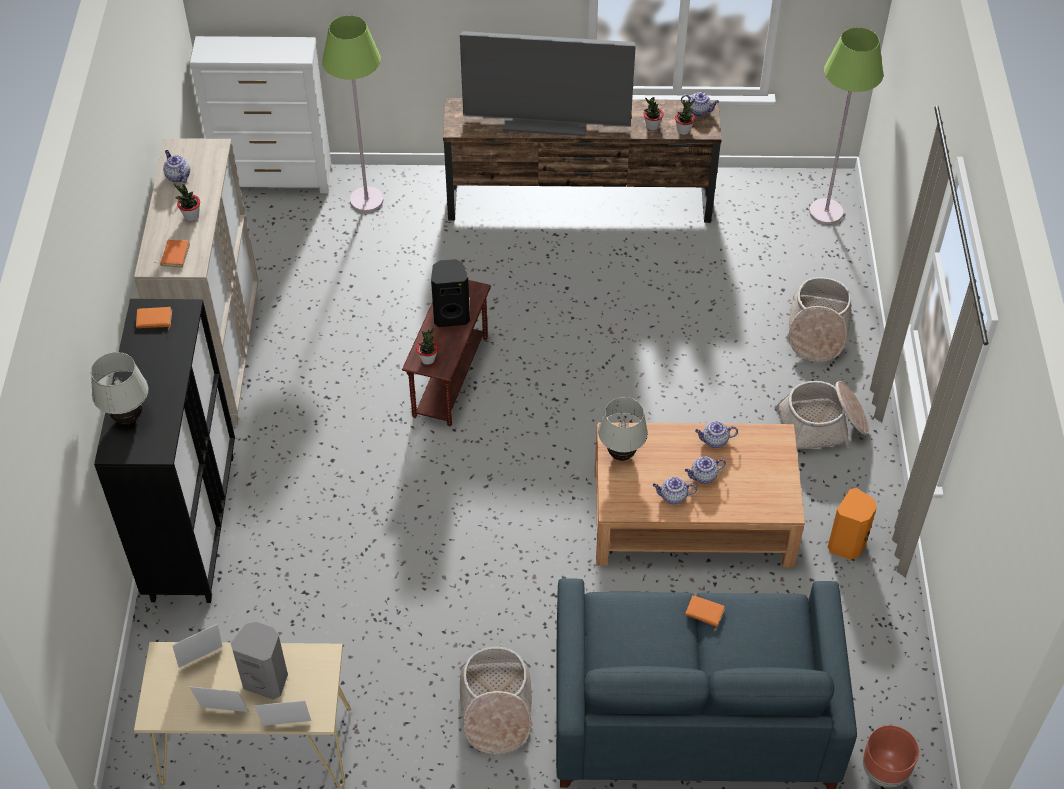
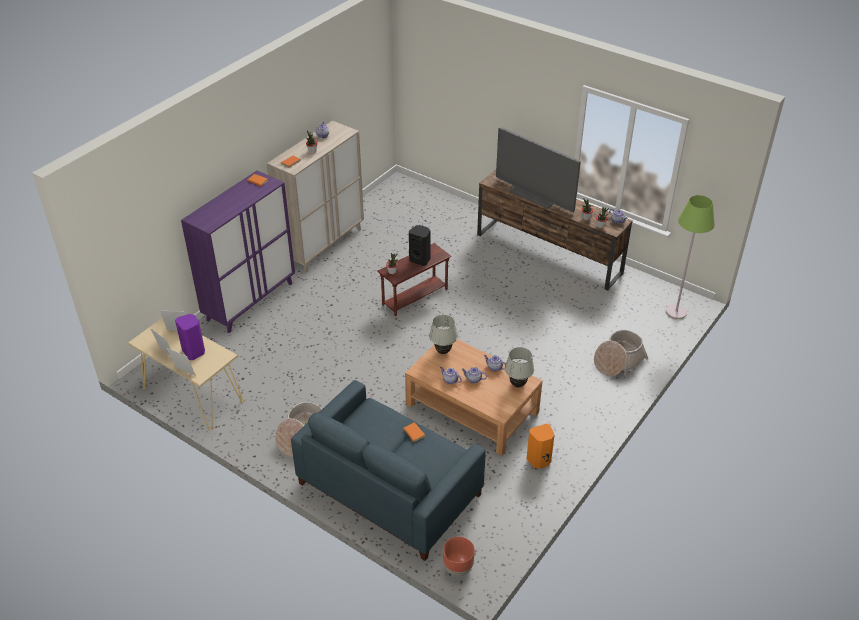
camera: 35 degrees right, 10 degrees down
white table lamp [91,352,149,424] -> white table lamp moved to [505,347,534,388]
black cabinet [94,299,235,603] -> purple cabinet [181,170,295,333]
white dresser [189,36,332,193] -> none
grey speaker [231,622,288,700] -> purple speaker [175,314,205,360]
green floor lamp [322,15,383,212] -> none
basket [774,381,870,449] -> none

